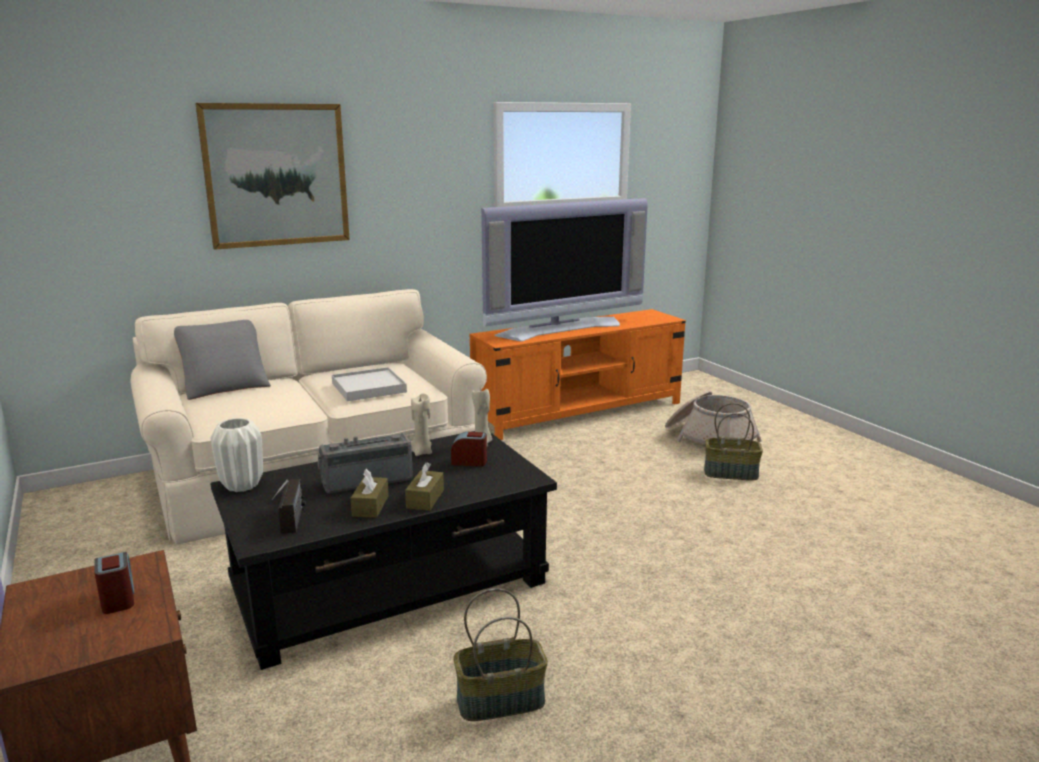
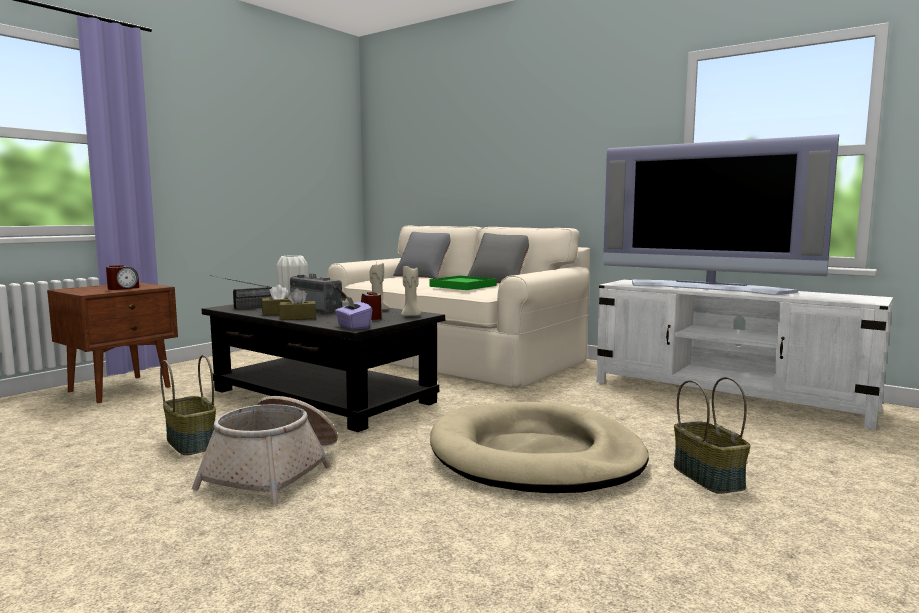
camera: 65 degrees right, 10 degrees down
picture [195,103,350,250] -> none
white tray [332,367,407,401] -> green tray [429,276,497,290]
orange tv stand [469,309,686,440] -> white tv stand [596,280,893,430]
basket [665,390,762,444] -> basket moved to [192,396,338,505]
none -> purple tissue box [335,296,372,330]
none -> beige dog bed [430,402,649,493]
none -> grey pillow [468,233,529,283]

